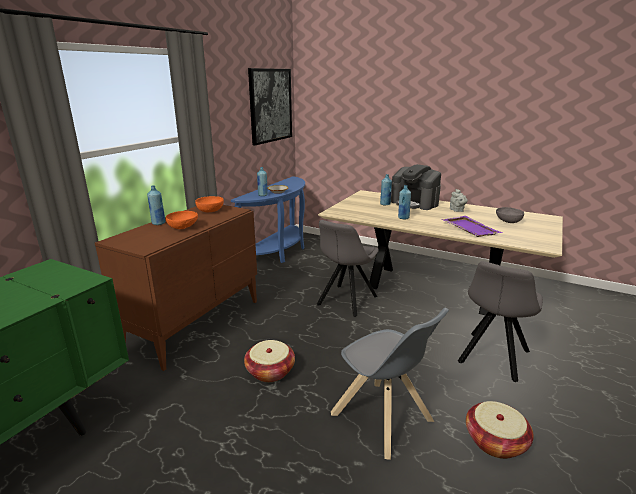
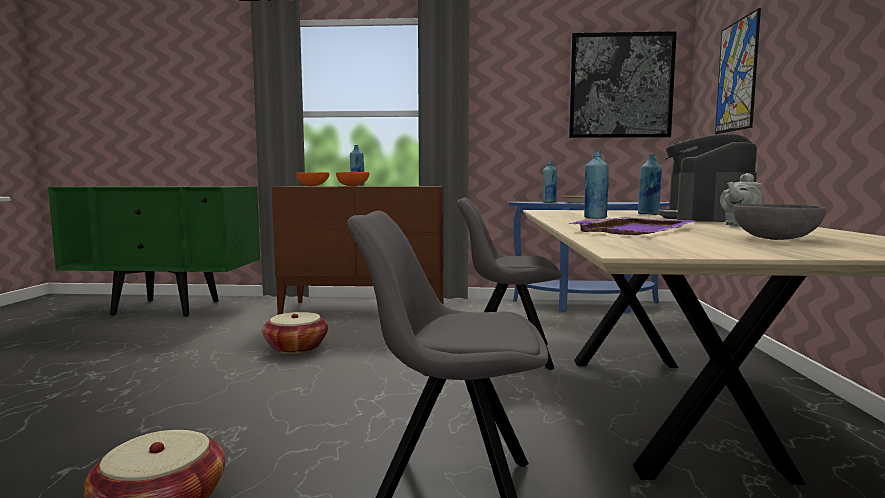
camera: 65 degrees right, 15 degrees down
orange bowl [195,196,224,212] -> orange bowl moved to [296,172,329,186]
grey chair [331,308,449,460] -> none
none -> picture [715,8,761,134]

